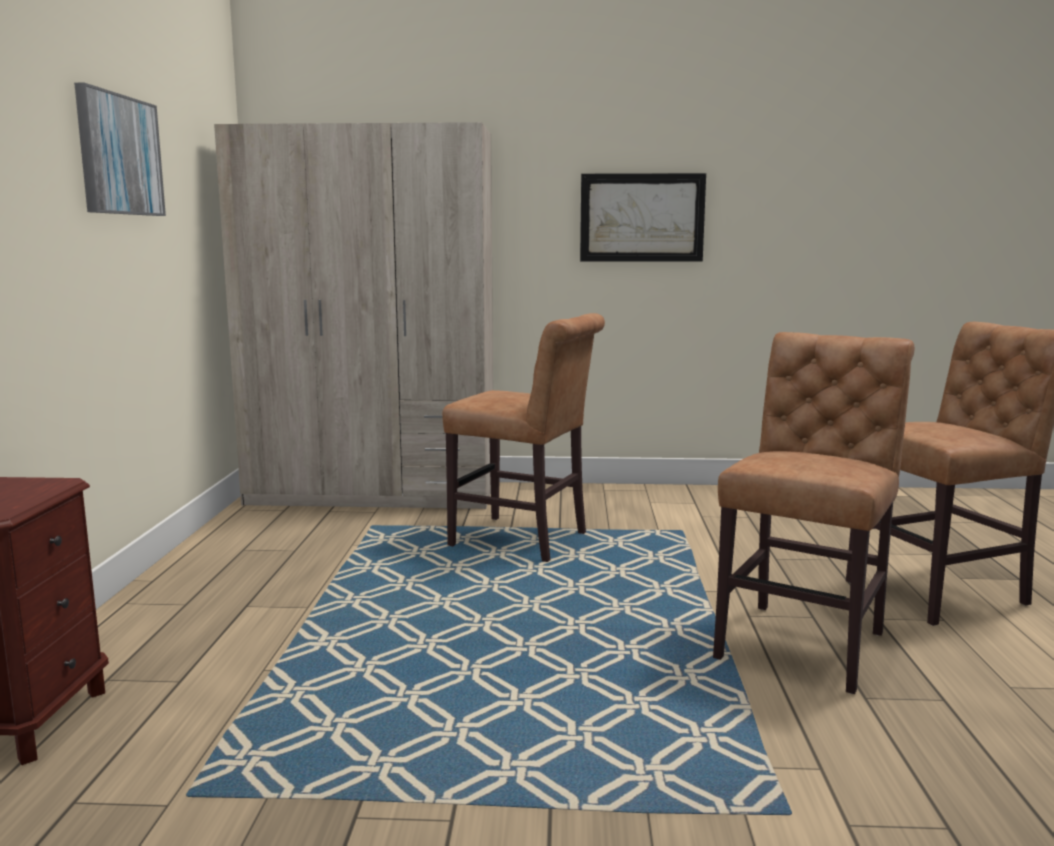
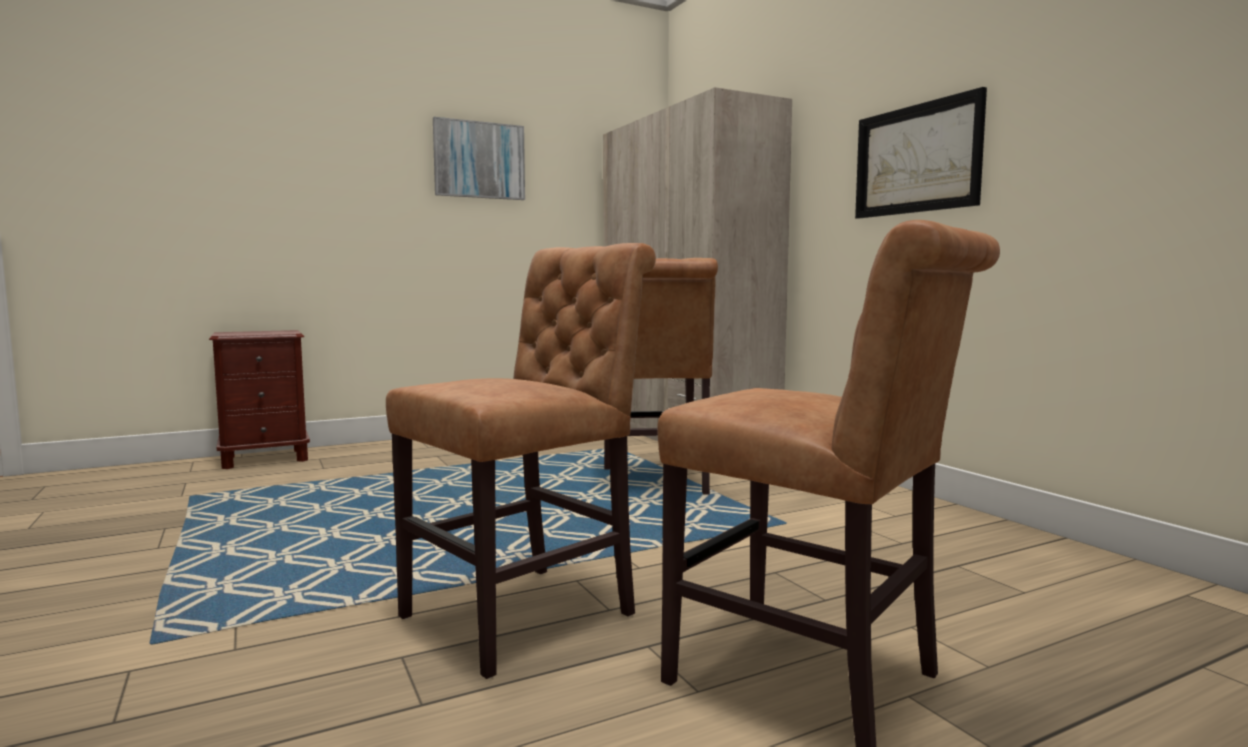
camera: 60 degrees right, 5 degrees down
brown chair [713,332,915,694] -> brown chair turned 45 degrees counterclockwise [386,243,656,679]

